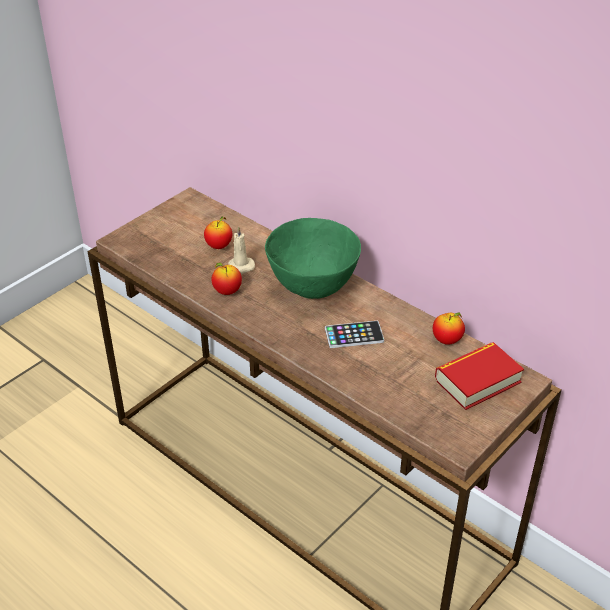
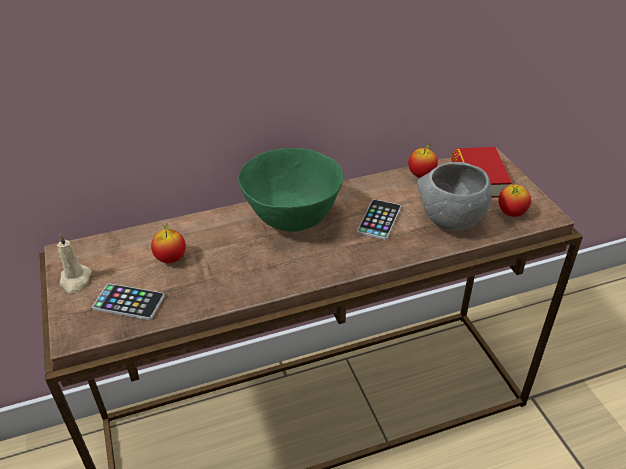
camera: 60 degrees left, 0 degrees up
apple [211,262,242,295] -> apple moved to [498,184,531,217]
beige candle [228,226,255,274] -> beige candle moved to [57,234,92,293]
none -> phone [92,283,165,320]
none -> grey bowl [417,162,492,231]

